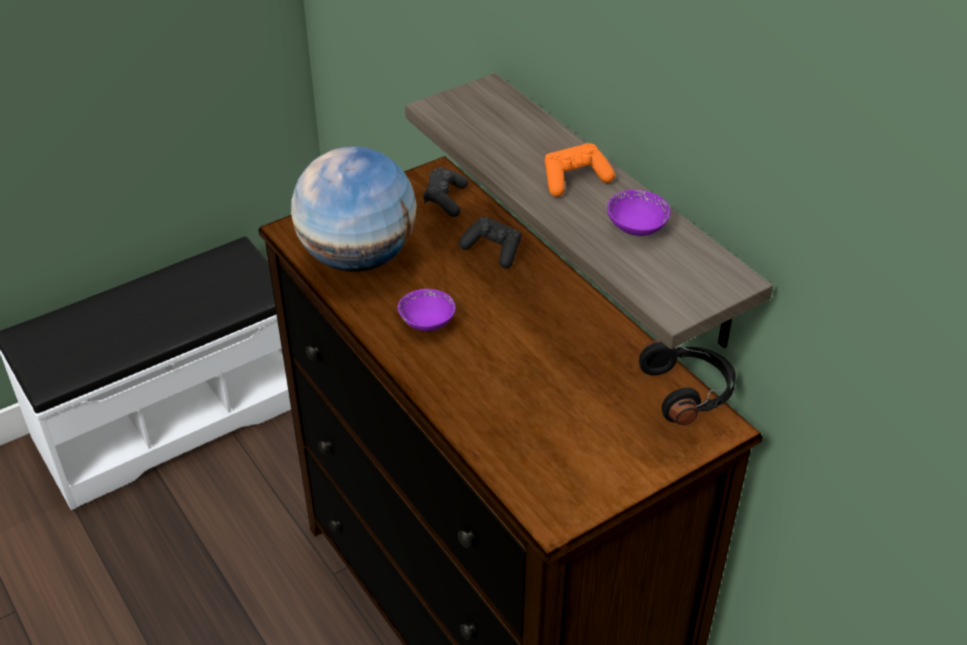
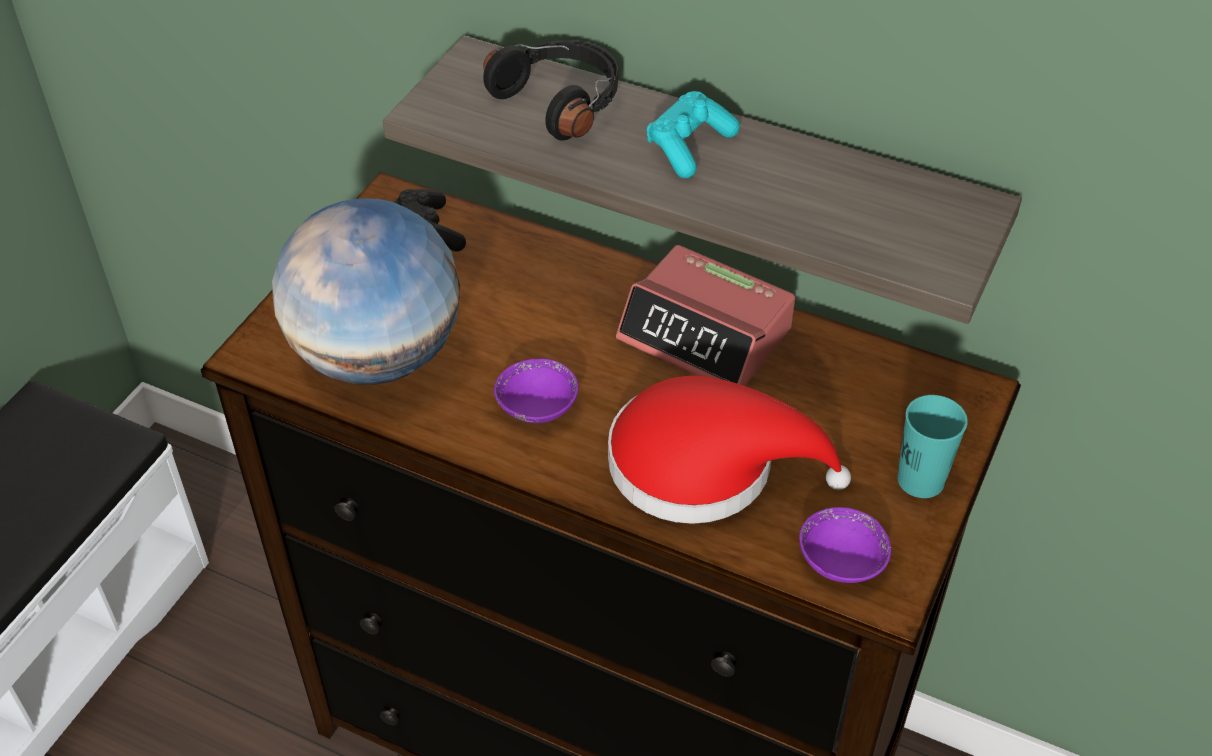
camera: 30 degrees left, 5 degrees up
black game controller [459,217,521,268] -> none
orange game controller [545,143,615,197] -> turquoise game controller [647,91,740,178]
purple bowl [607,190,670,236] -> purple bowl moved to [799,507,891,583]
black headphones [639,340,736,425] -> black headphones moved to [483,40,618,141]
none -> red hat [608,376,851,524]
none -> alarm clock [616,245,795,386]
none -> turquoise cup [897,395,968,498]

